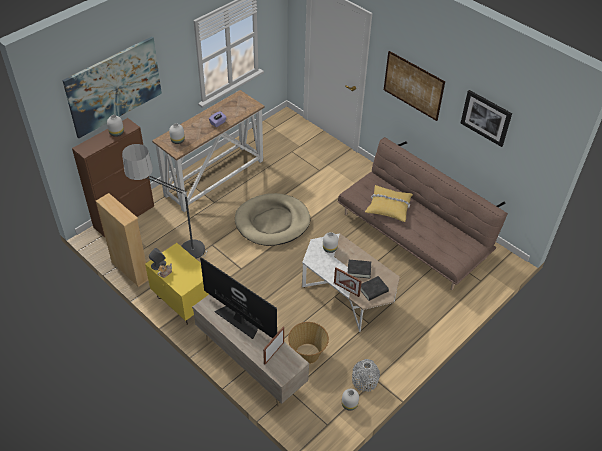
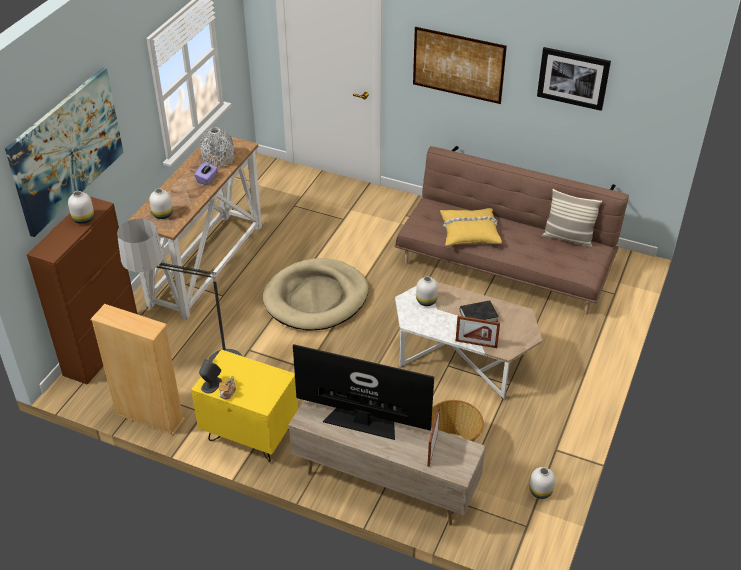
camera: 20 degrees left, 5 degrees down
grey vase [352,359,380,391] -> grey vase moved to [200,127,234,168]
black book [361,276,389,301] -> none
none -> pillow [542,189,602,247]

